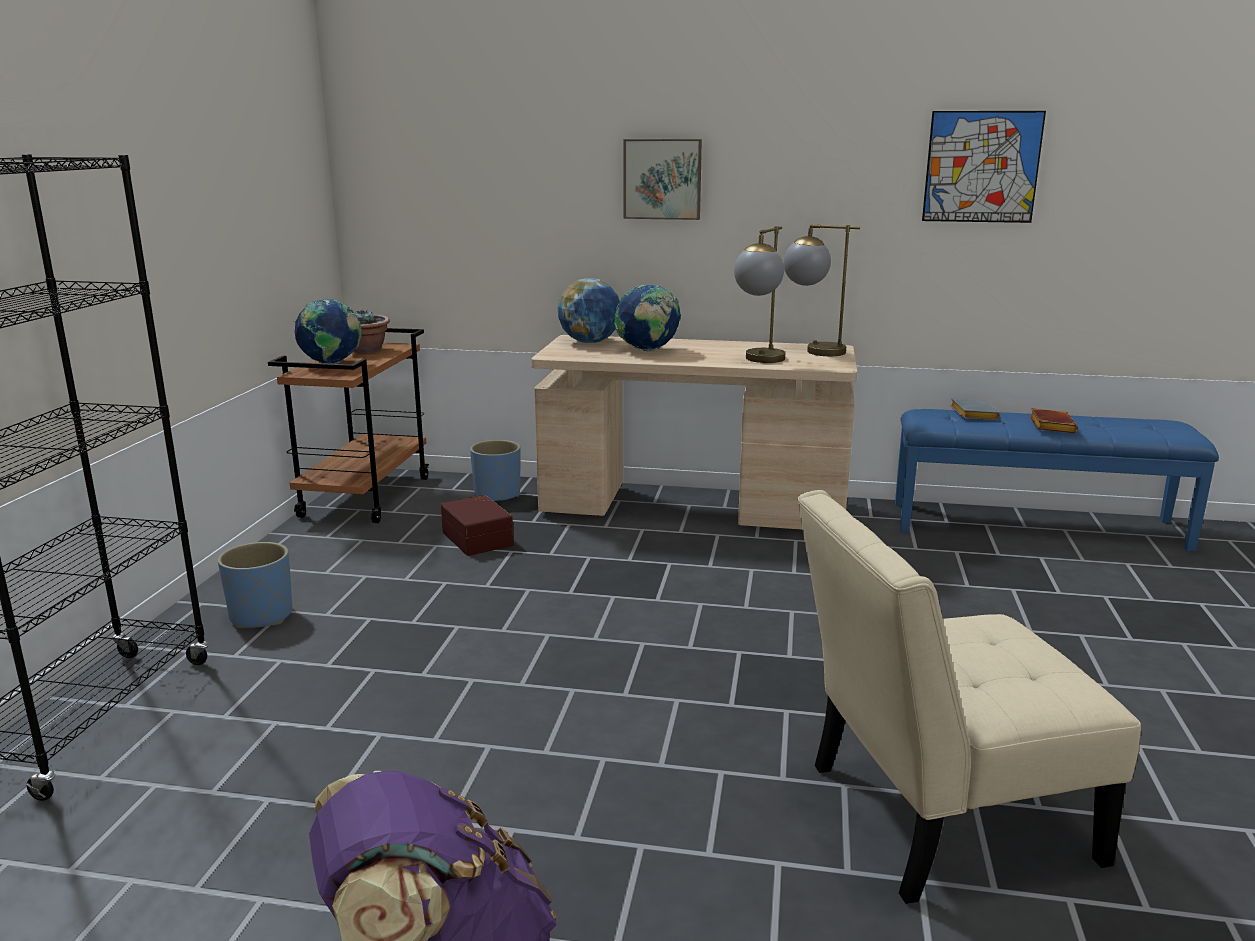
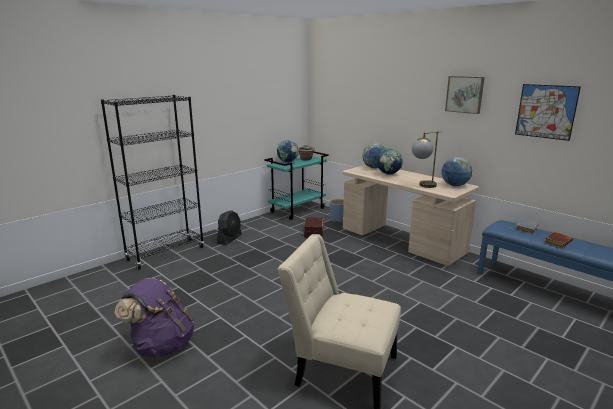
camera: 35 degrees right, 0 degrees up
blue planter [218,542,293,628] -> black fan [217,210,242,245]
brown cart [268,328,429,523] -> turquoise cart [264,151,329,220]
picture [623,139,702,220] -> picture moved to [445,76,485,114]
table lamp [783,224,860,356] -> globe [441,157,472,186]

